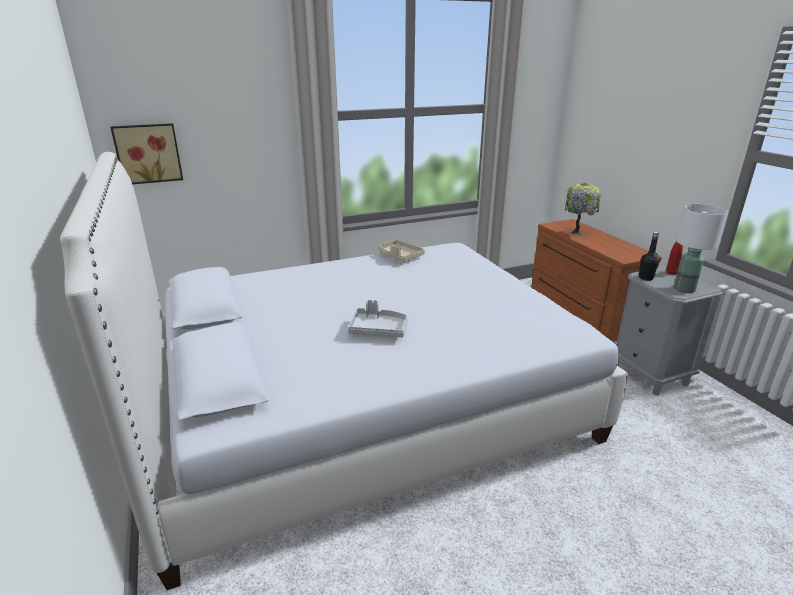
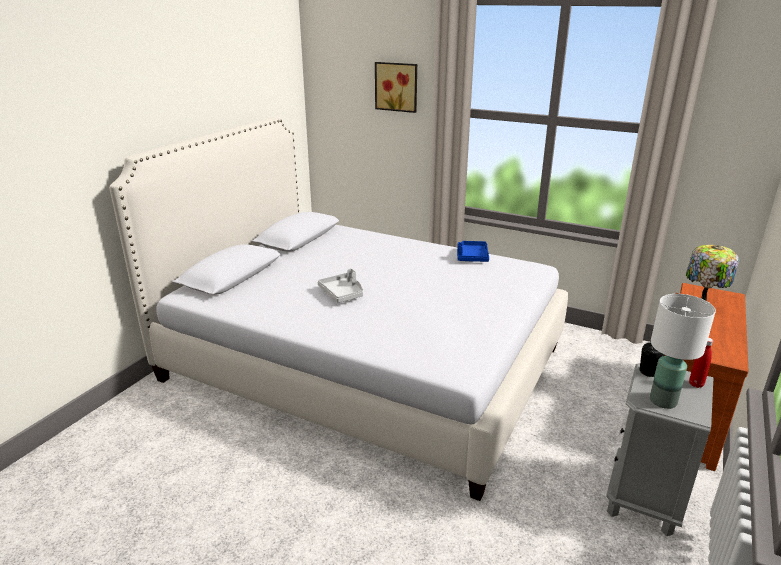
camera: 50 degrees right, 0 degrees up
picture [111,123,183,184] -> picture moved to [375,62,417,113]
beige tray [379,240,425,262] -> blue tray [457,241,489,262]

